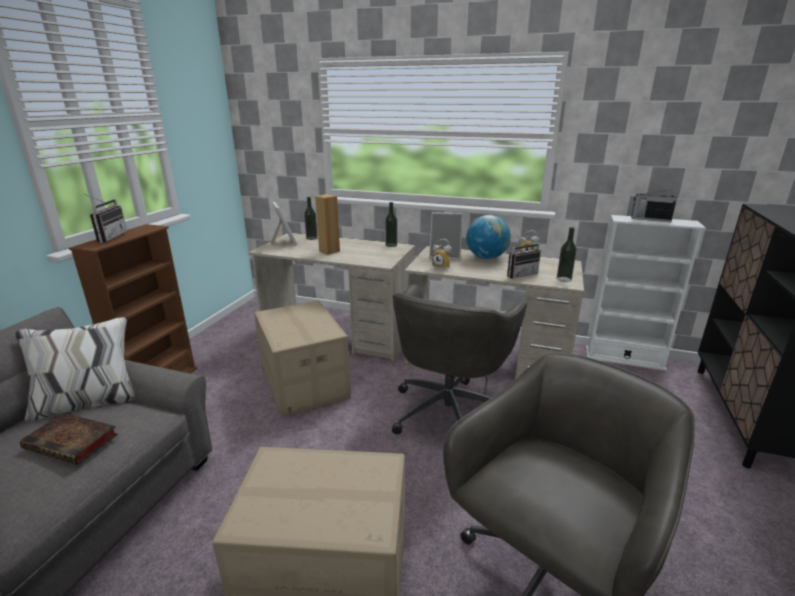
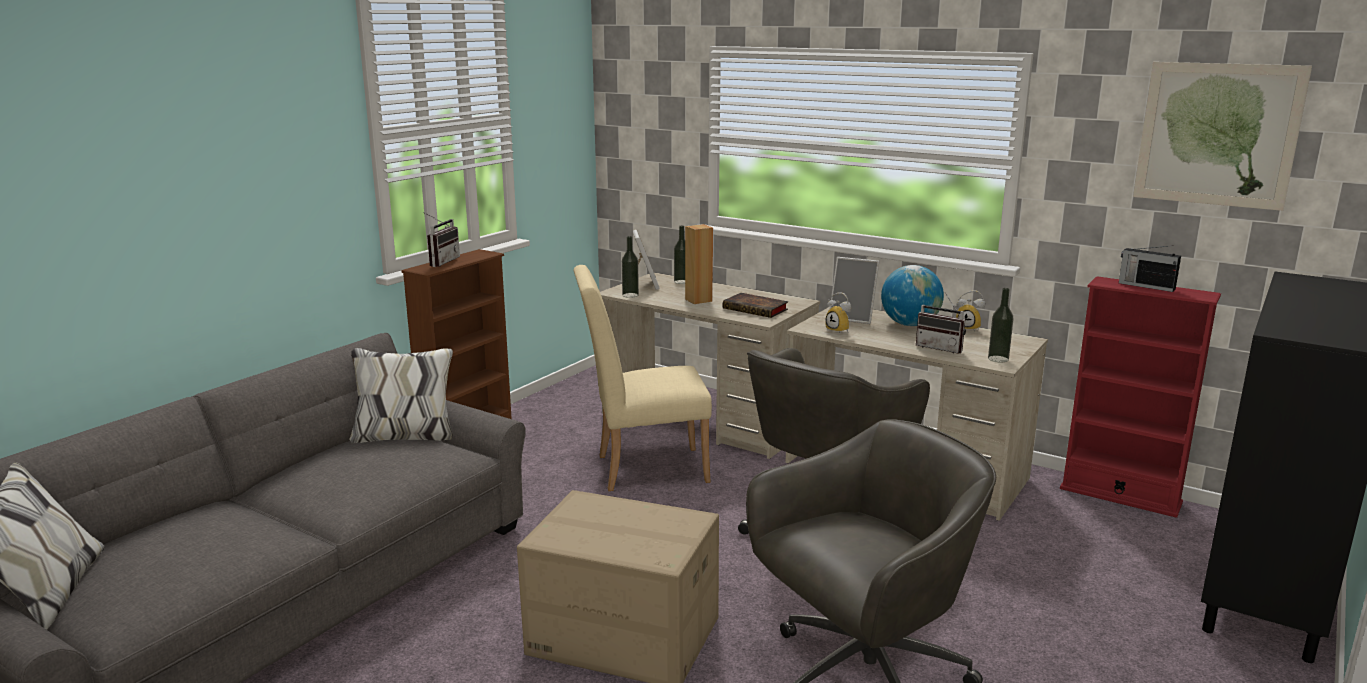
camera: 15 degrees right, 5 degrees down
book [20,413,118,465] -> book moved to [723,293,788,318]
cardboard box [254,301,351,417] -> beige chair [574,265,712,491]
bottle [385,202,397,247] -> bottle moved to [622,236,639,298]
radio [507,234,541,279] -> radio turned 45 degrees clockwise [916,292,966,354]
white bookcase [586,215,706,371] -> red bookcase [1060,276,1221,518]
none -> picture [1133,62,1312,211]

